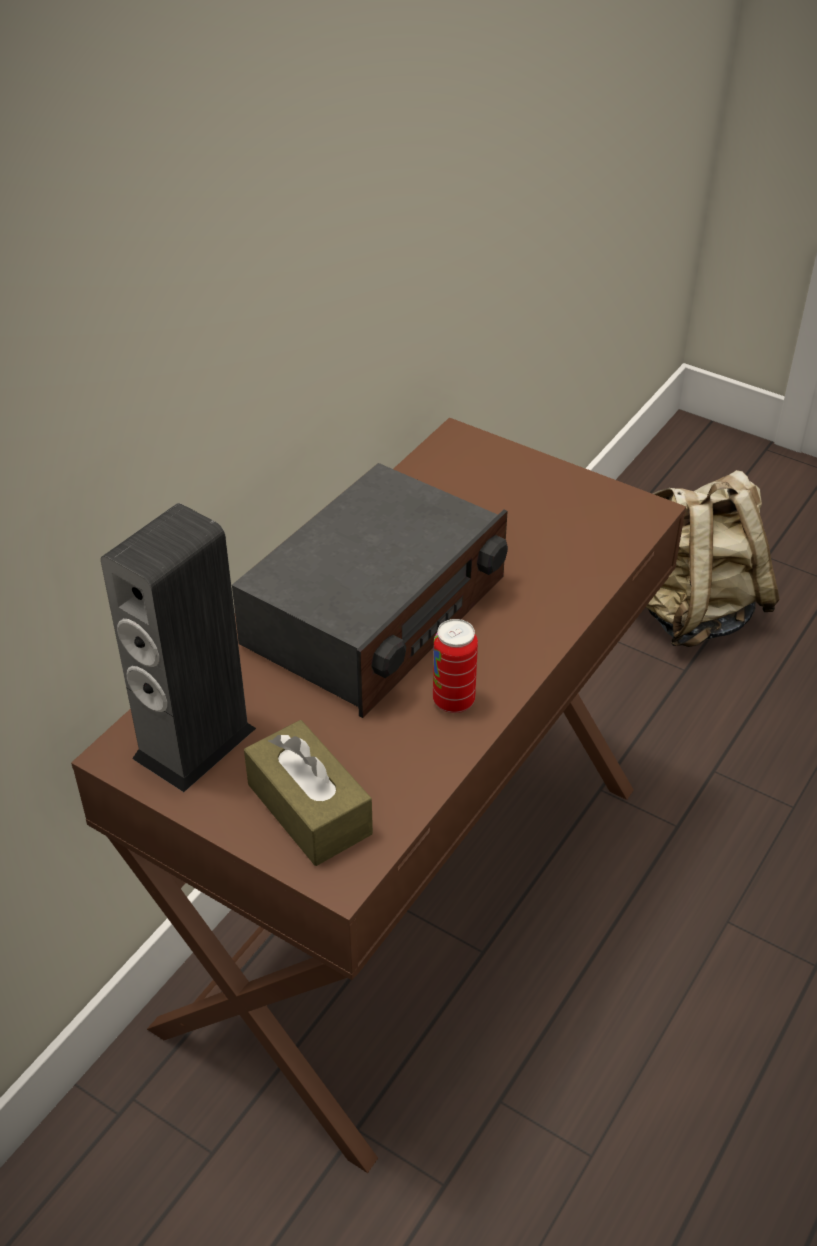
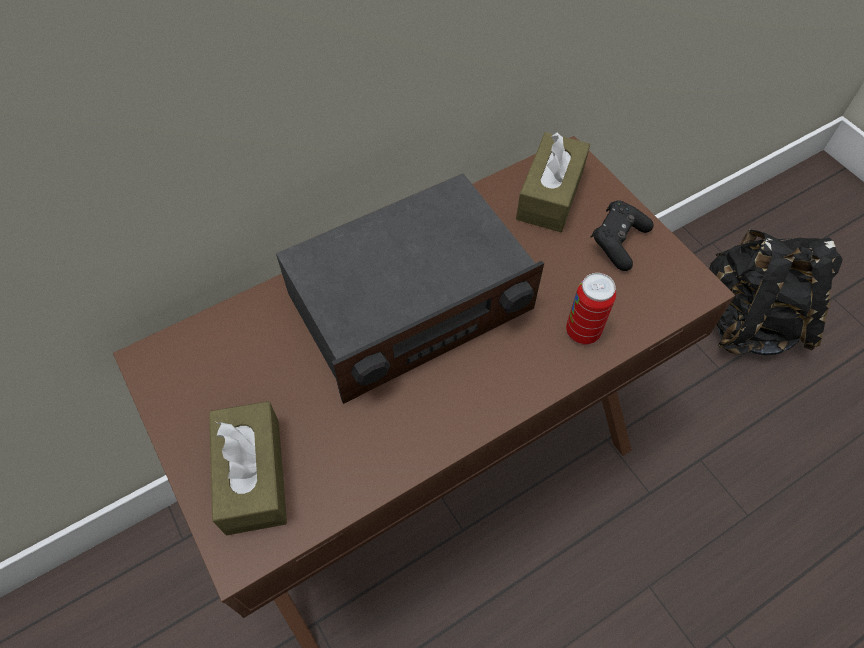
camera: 25 degrees right, 15 degrees up
speaker [101,503,256,792] -> none
can [433,619,478,713] -> can moved to [566,273,616,345]
beige backpack [646,470,779,647] -> black backpack [709,229,843,355]
none -> brown tissue box [516,132,590,232]
none -> black game controller [591,200,654,271]

